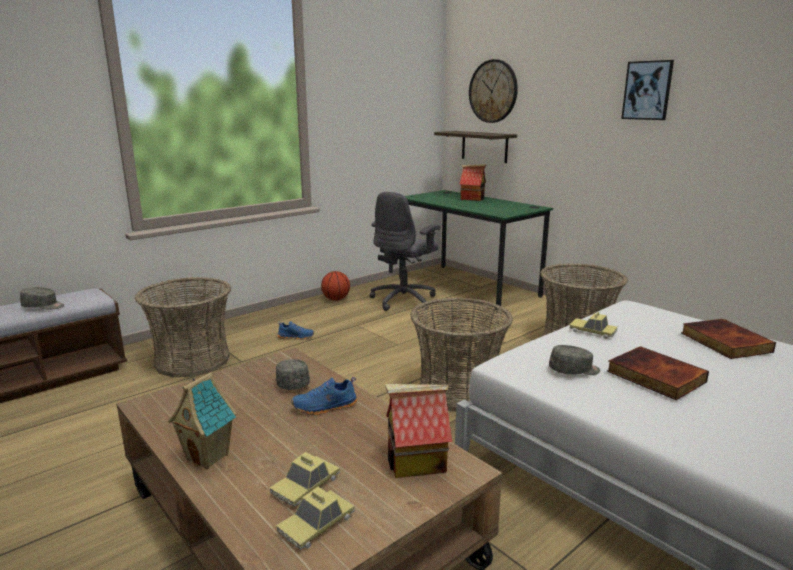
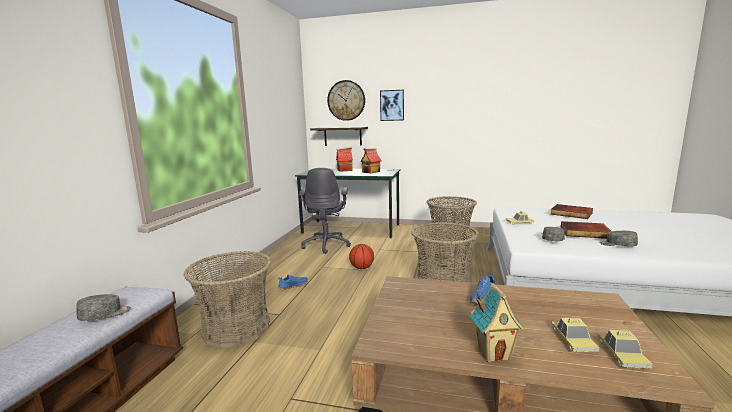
camera: 35 degrees left, 5 degrees down
grey cap [276,359,310,390] -> grey cap moved to [599,231,638,247]
basketball [321,271,350,301] -> basketball moved to [349,244,374,269]
toy house [385,384,452,478] -> toy house moved to [360,148,381,174]
picture [621,60,674,120] -> picture moved to [380,90,404,121]

